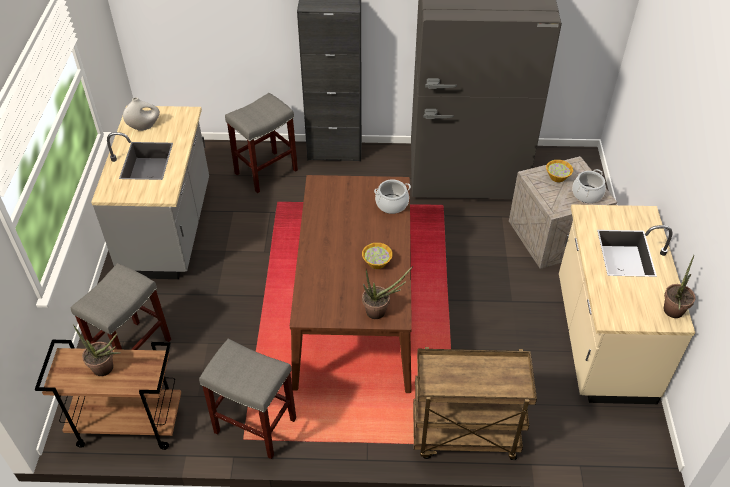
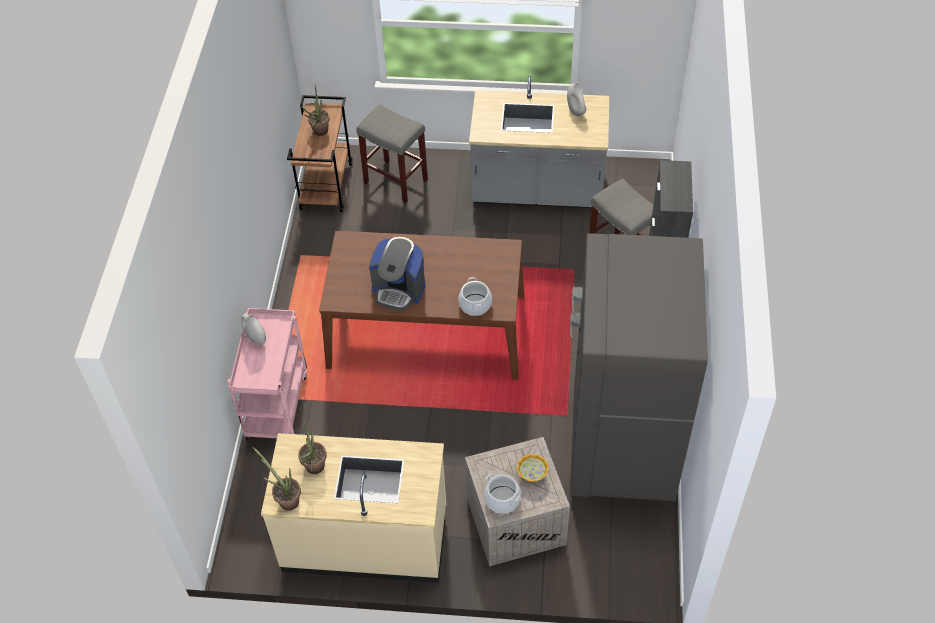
camera: 95 degrees right, 5 degrees up
grey stool [199,339,296,459] -> none
bowl [362,243,392,269] -> coffee machine [369,237,425,310]
potted plant [362,266,413,319] -> potted plant moved to [298,420,327,474]
brown cart [413,347,537,460] -> pink cart [228,308,307,440]
none -> white vase [241,314,266,345]

